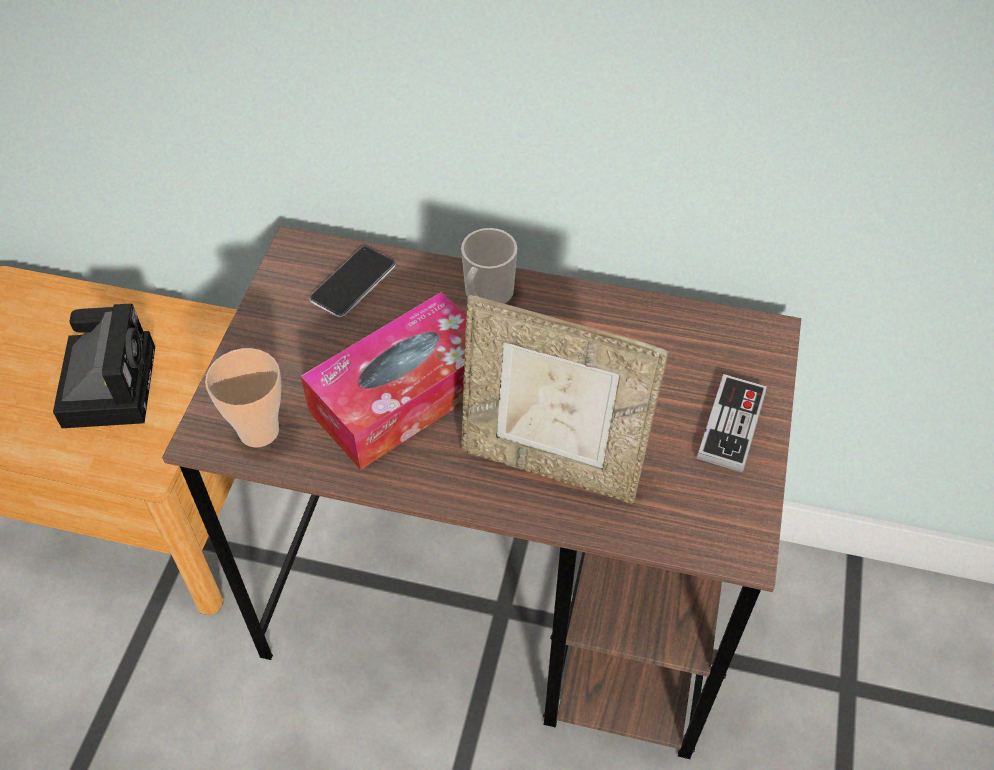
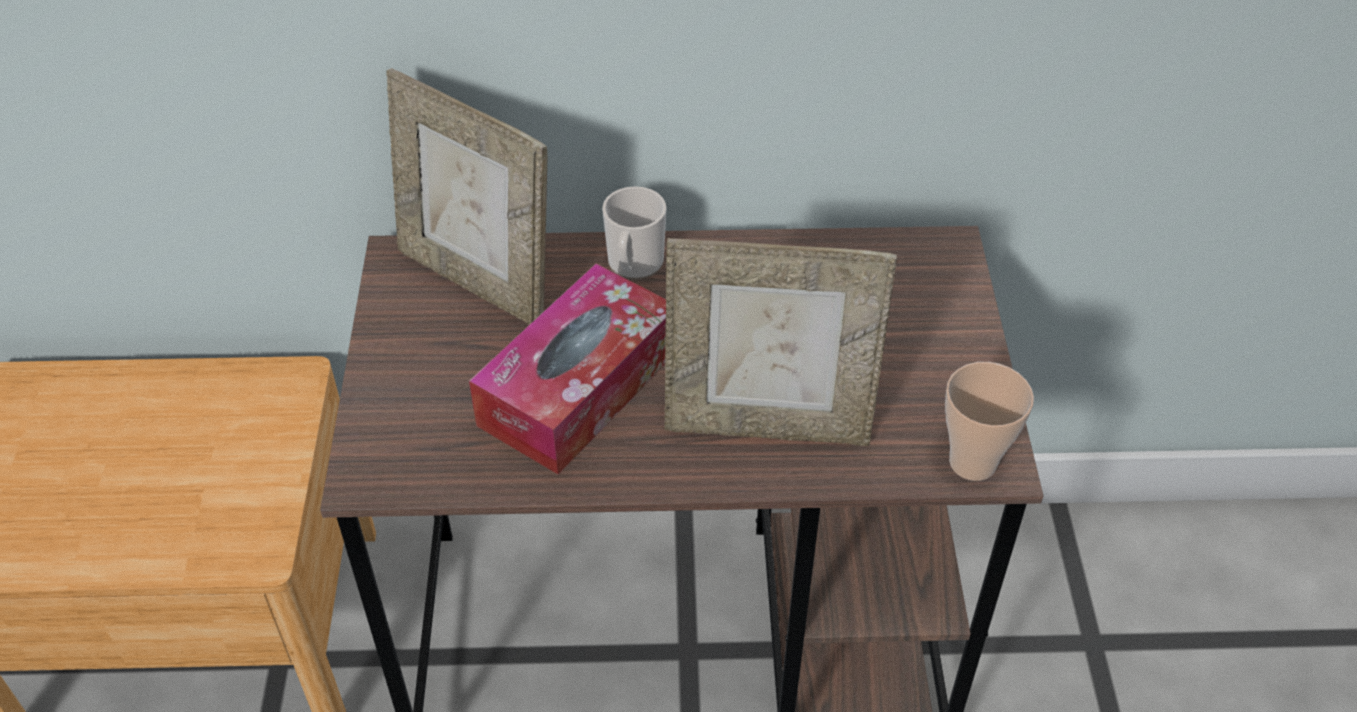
camera: 15 degrees left, 5 degrees down
camera [53,304,155,428] -> none
cup [205,348,282,447] -> cup moved to [945,362,1034,481]
phone [309,246,396,318] -> picture frame [386,68,548,325]
game controller [697,374,767,472] -> none

